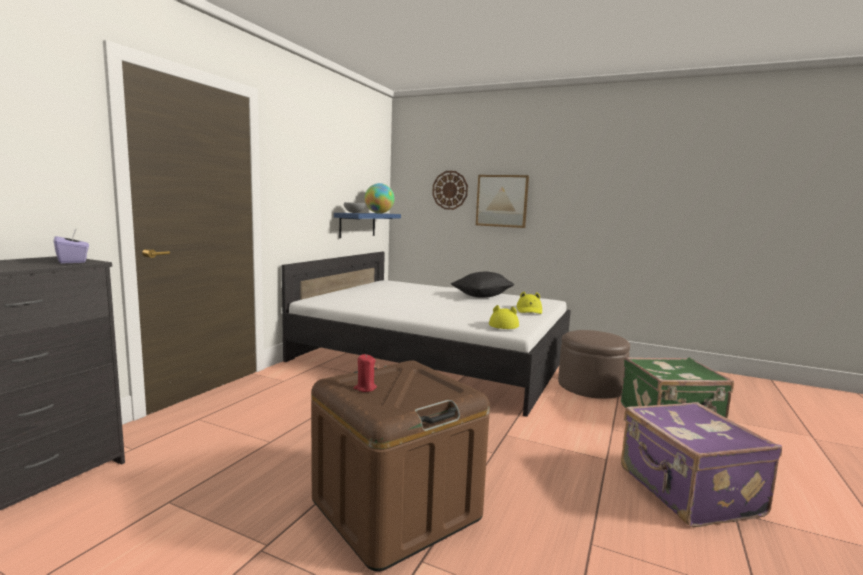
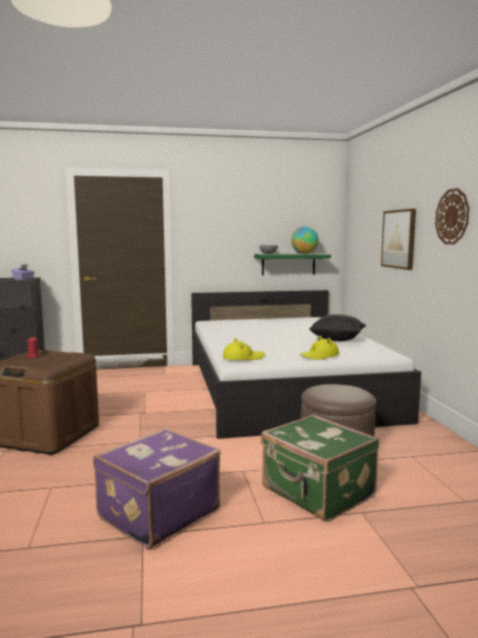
camera: 55 degrees right, 0 degrees up
blue shelf [334,213,401,238] -> green shelf [254,253,331,275]
wall clock [432,171,468,210] -> wall clock moved to [435,188,469,244]

